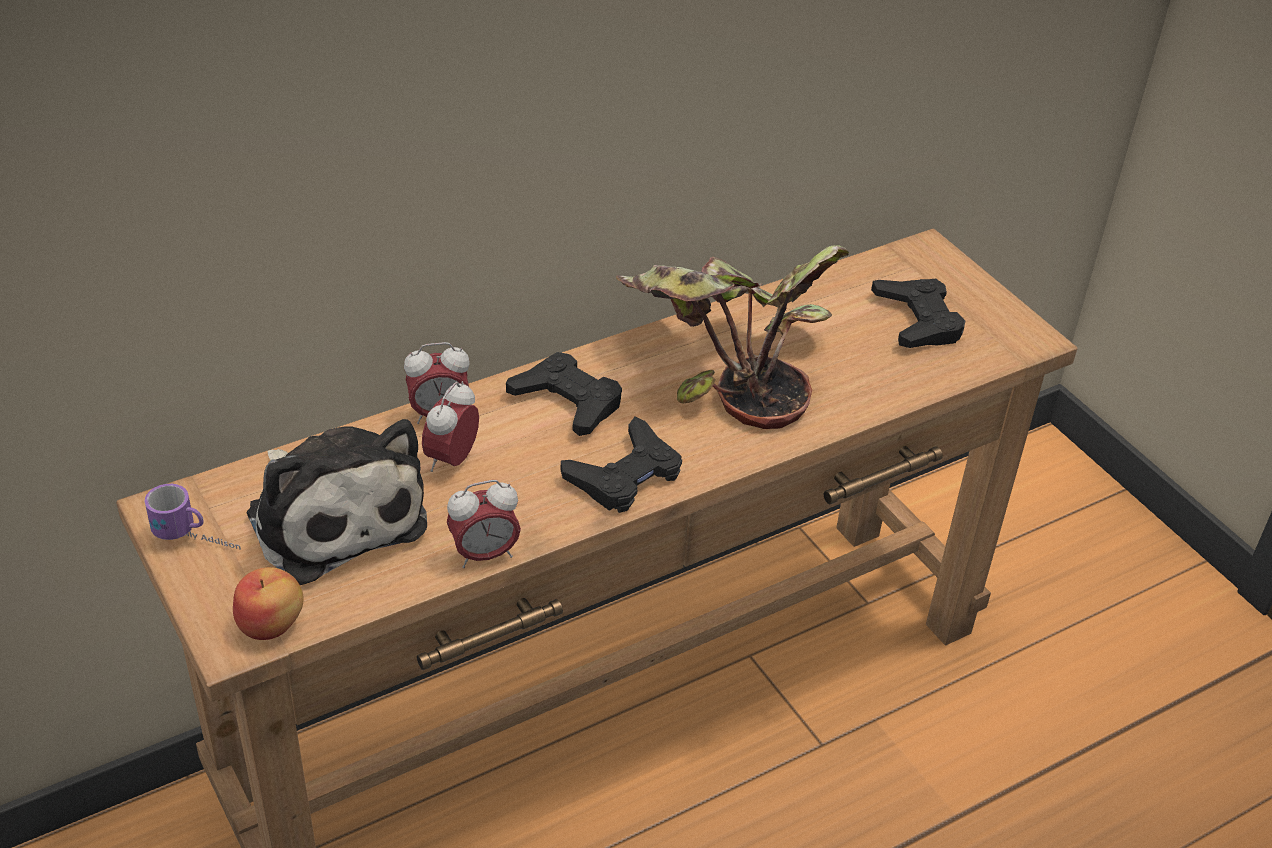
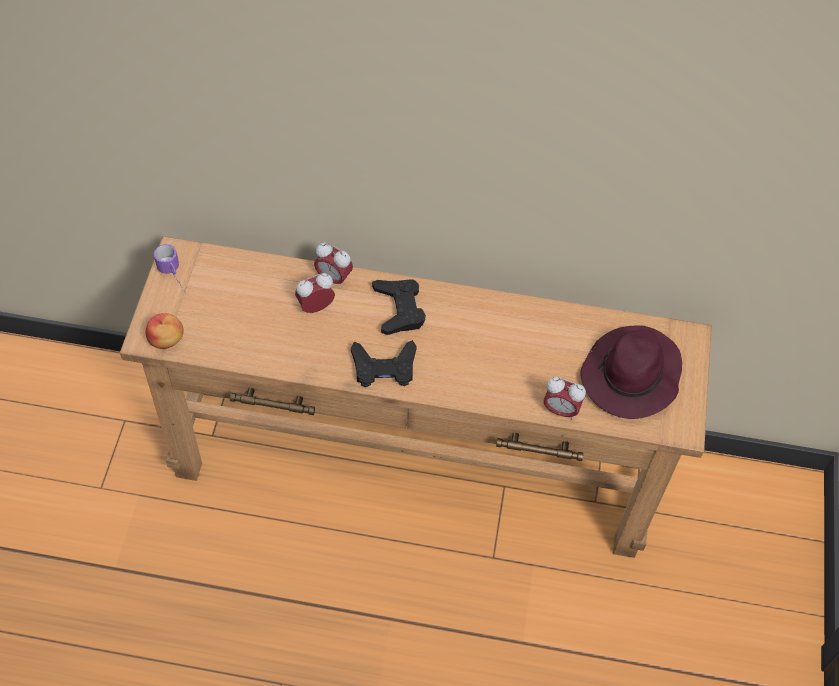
camera: 40 degrees right, 15 degrees up
plush toy [247,419,427,585] -> none
alarm clock [447,480,521,568] -> alarm clock moved to [543,377,586,420]
potted plant [616,245,849,429] -> none
black game controller [871,279,965,348] -> purple hat [580,325,682,419]

